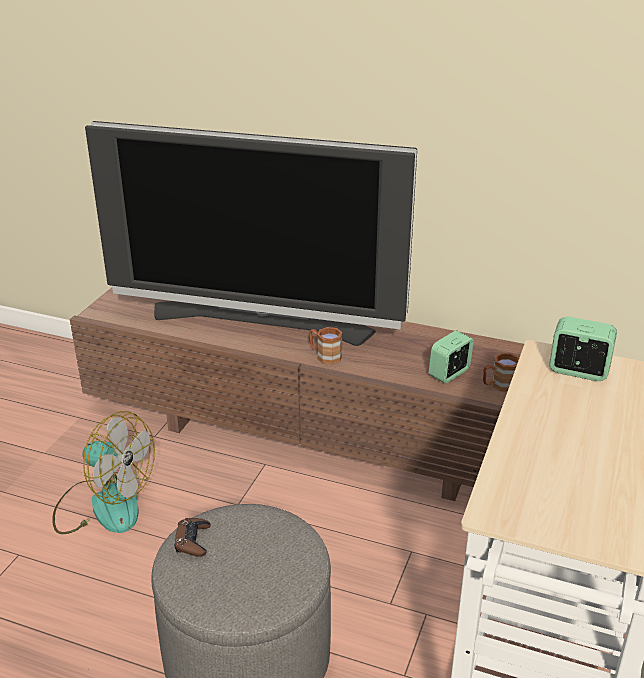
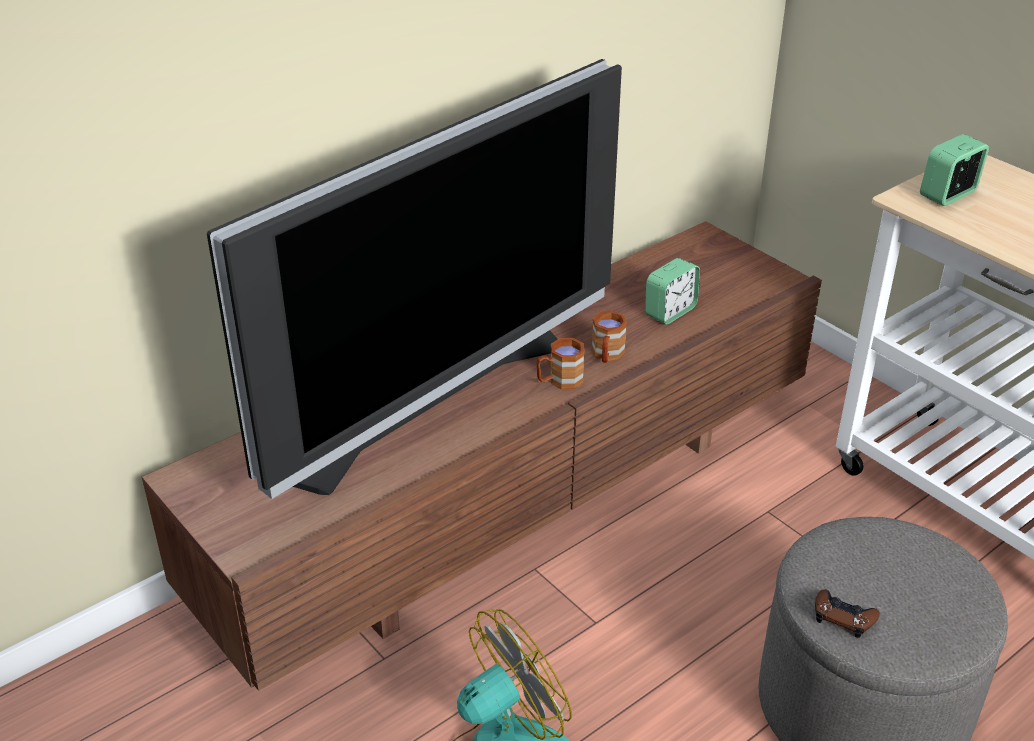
camera: 60 degrees left, 5 degrees up
alarm clock [429,330,474,383] -> alarm clock turned 120 degrees counterclockwise [645,258,700,324]
brown mug [483,353,520,392] -> brown mug moved to [591,311,627,363]

